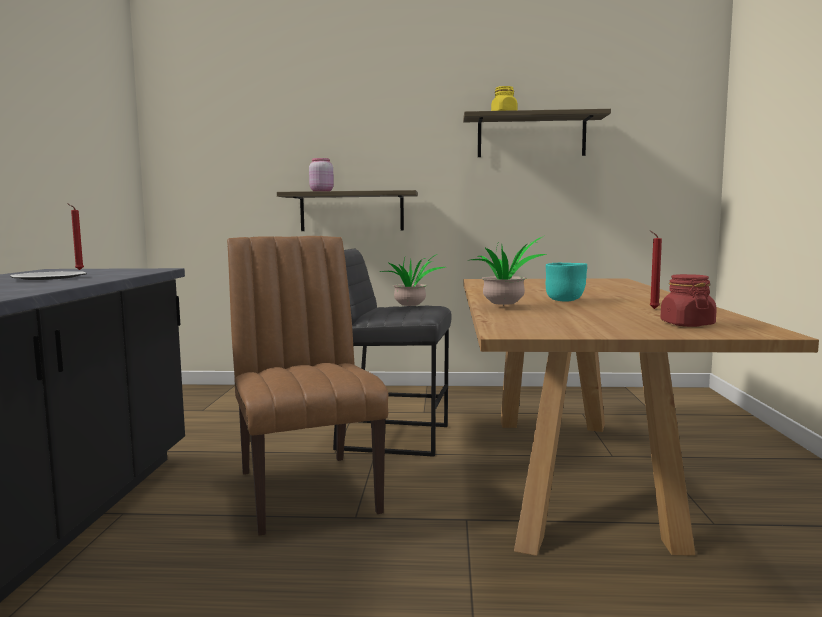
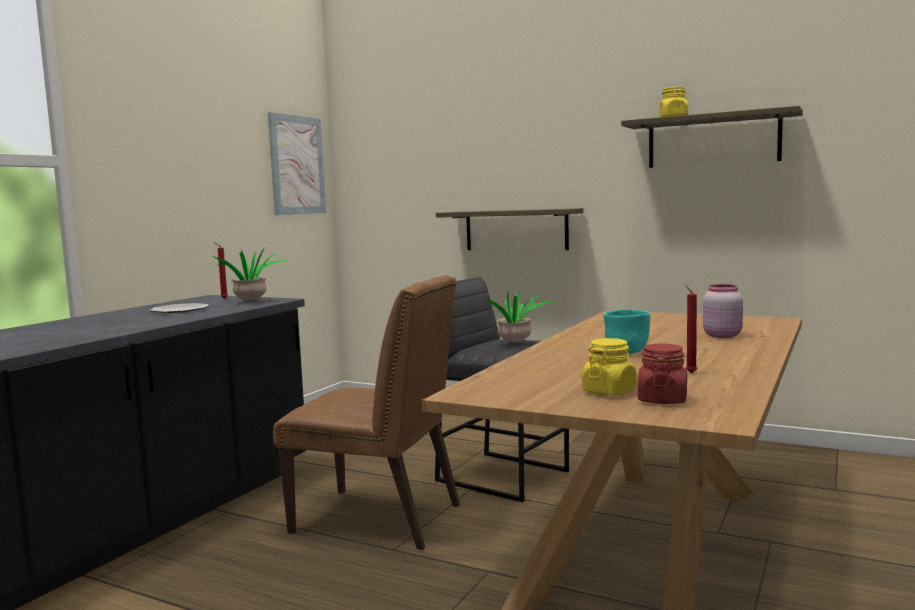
camera: 25 degrees right, 0 degrees up
brown chair [227,236,389,536] -> brown chair turned 105 degrees clockwise [273,275,460,550]
pink jar [309,158,334,191] -> pink jar moved to [703,284,743,338]
potted plant [467,236,547,306] -> potted plant moved to [212,249,287,302]
none -> picture [268,112,326,215]
none -> yellow jar [582,338,637,396]

